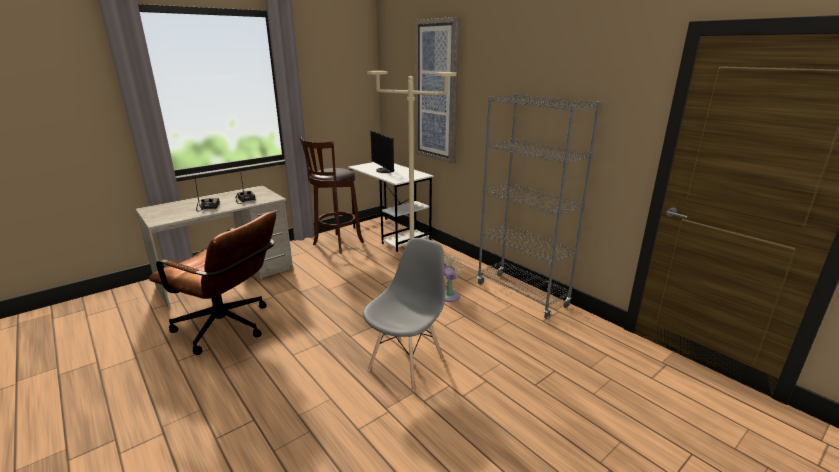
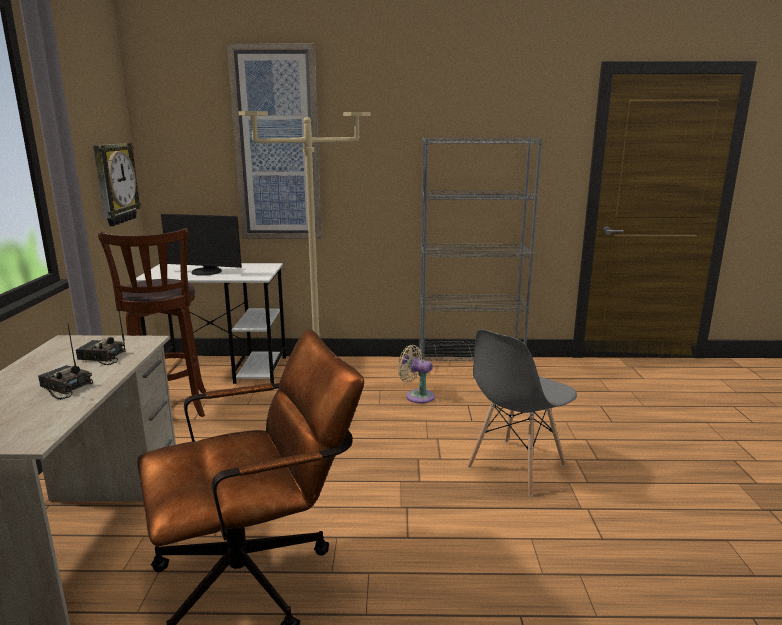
camera: 50 degrees left, 5 degrees down
grey chair [363,238,445,391] -> grey chair turned 120 degrees counterclockwise [467,329,577,497]
none -> wall clock [93,143,141,226]

